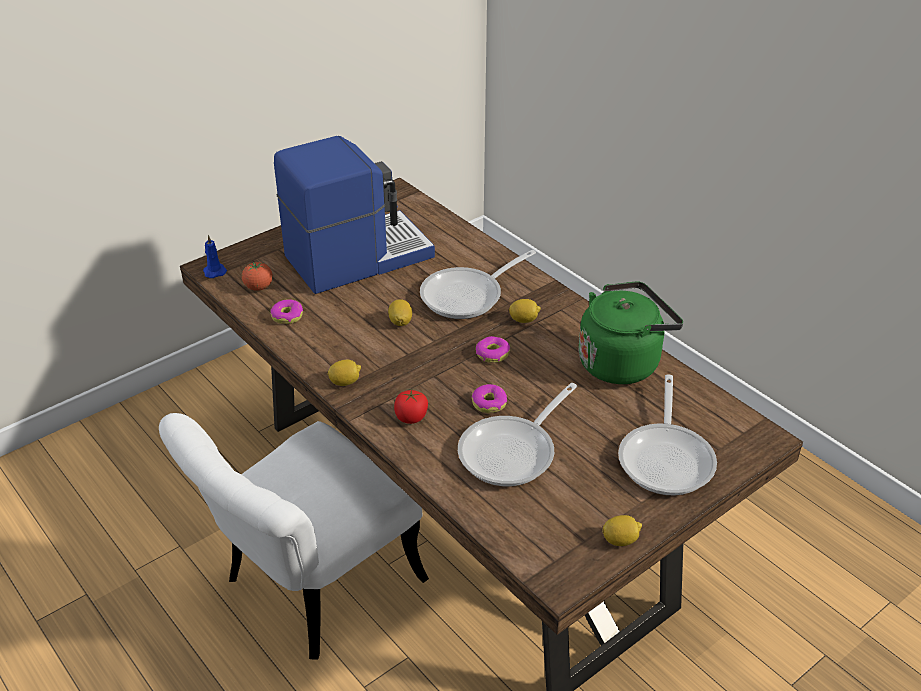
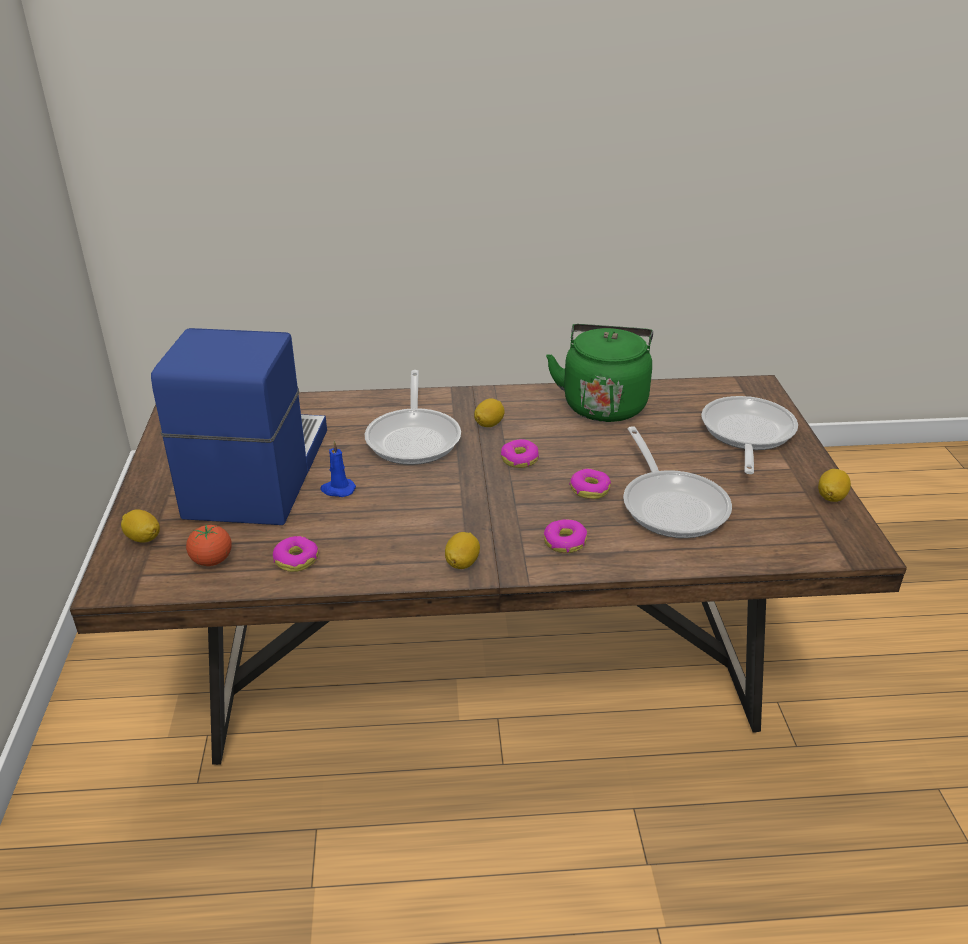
camera: 55 degrees left, 5 degrees down
white chair [159,413,429,660] -> none
blue candle [203,235,227,278] -> blue candle moved to [320,441,356,497]
lemon [388,299,412,326] -> lemon moved to [121,509,160,542]
tomato [394,389,428,424] -> donut [544,519,587,553]
frying pan [618,374,717,495] -> frying pan turned 120 degrees counterclockwise [701,396,798,474]

